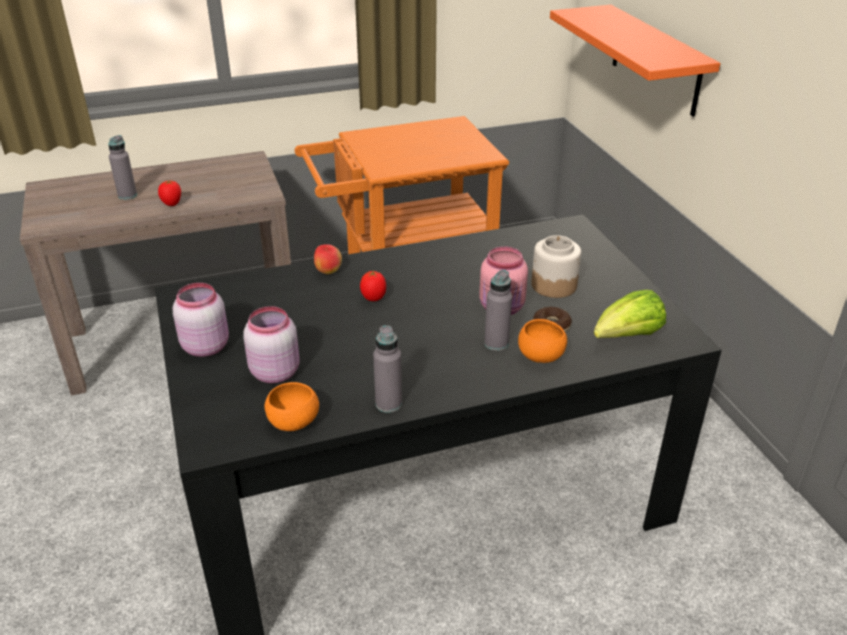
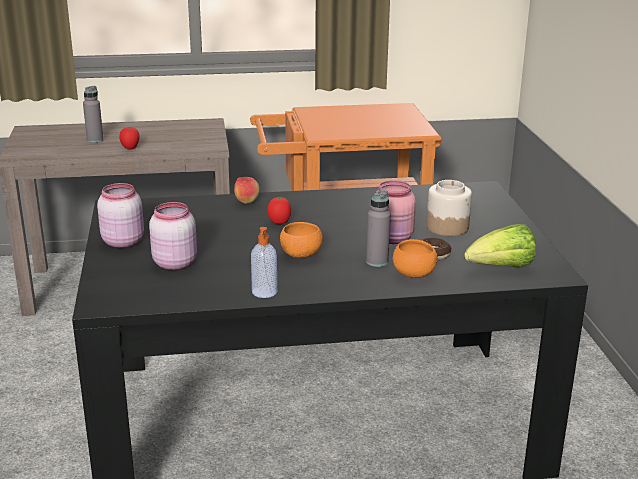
camera: 10 degrees right, 10 degrees down
orange bowl [265,382,319,431] -> orange bowl moved to [280,222,323,258]
grey bottle [373,325,402,413] -> soap dispenser [251,227,277,298]
orange shelf [550,5,721,117] -> none

